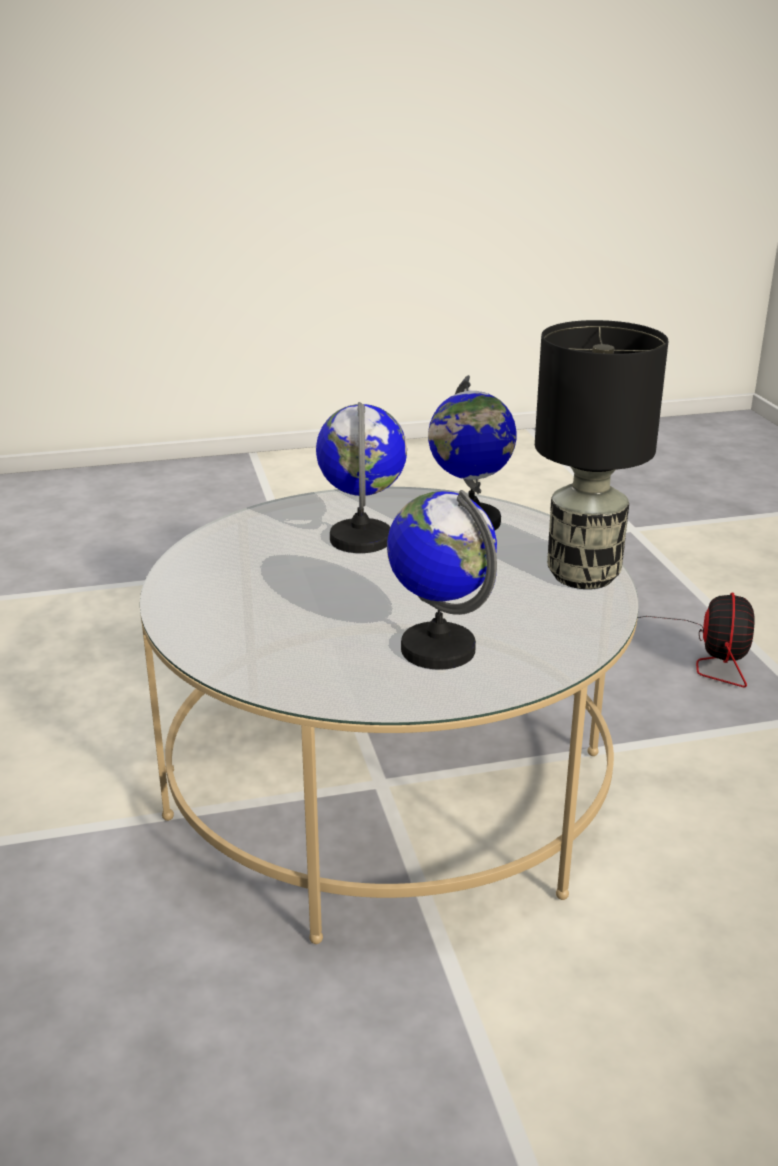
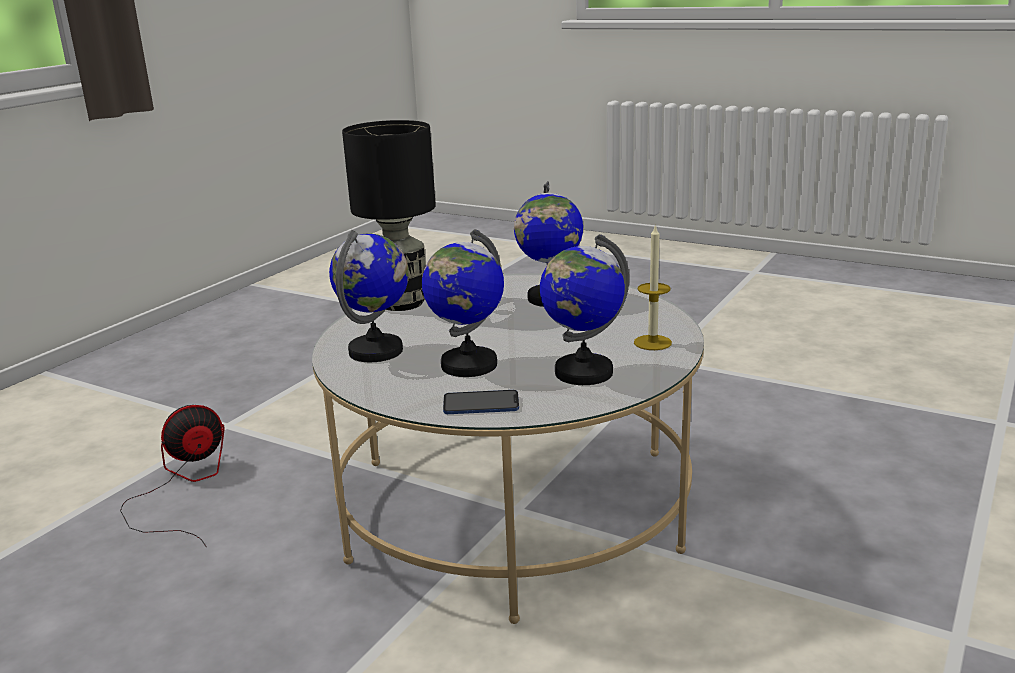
camera: 135 degrees left, 5 degrees down
none -> phone [443,390,519,414]
none -> globe [540,234,629,385]
none -> candle [634,224,672,350]

